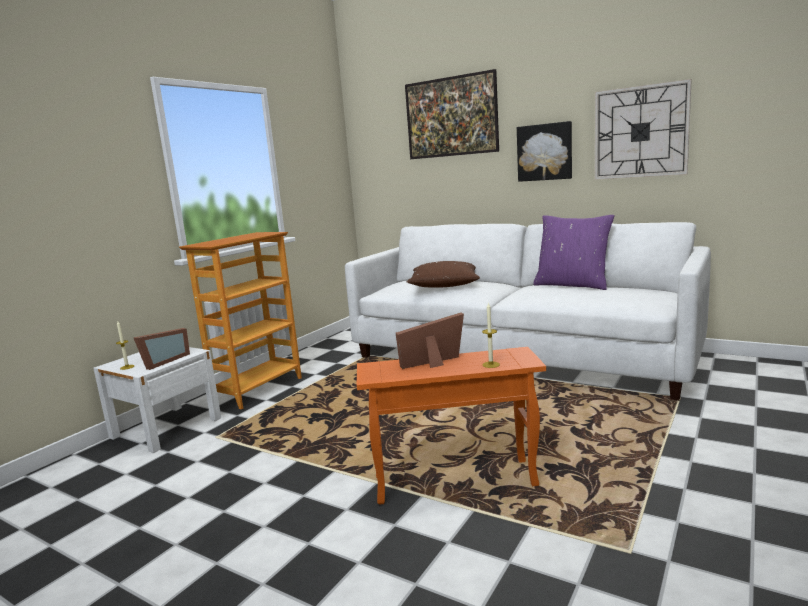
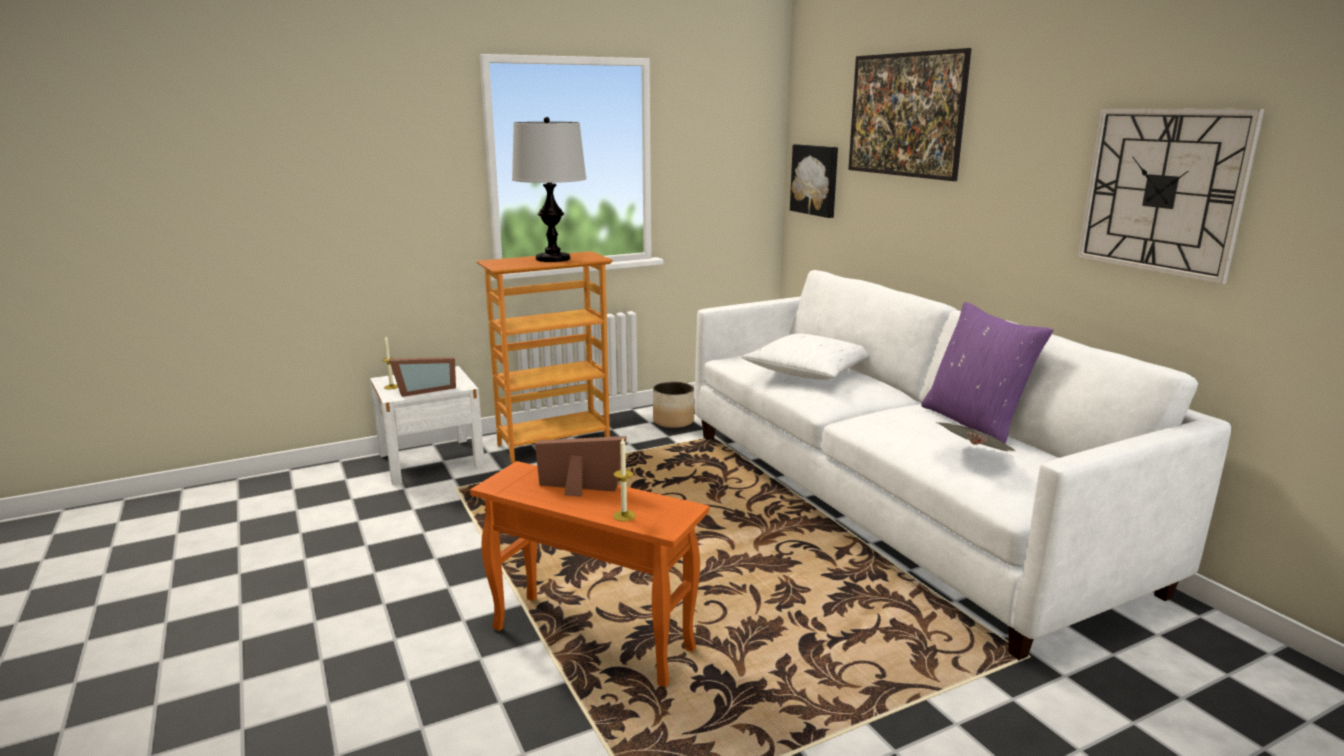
camera: 30 degrees right, 5 degrees up
brown pillow [407,261,480,288] -> white pillow [741,334,868,380]
picture [517,121,572,182] -> picture moved to [790,144,838,218]
none -> table lamp [512,117,586,262]
none -> planter [653,382,694,428]
none -> newspaper [936,422,1014,452]

